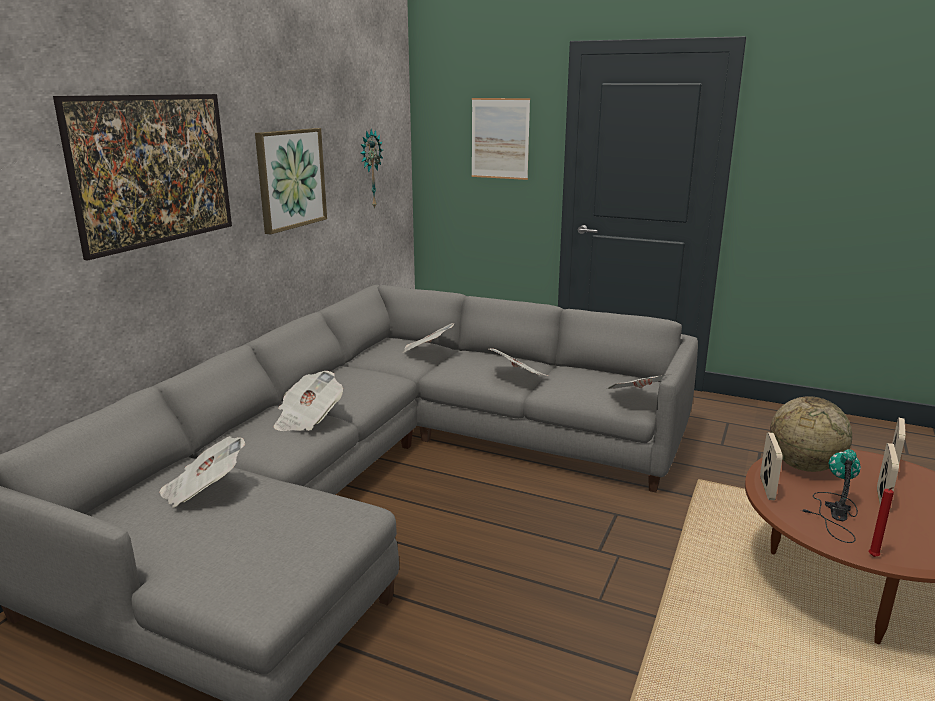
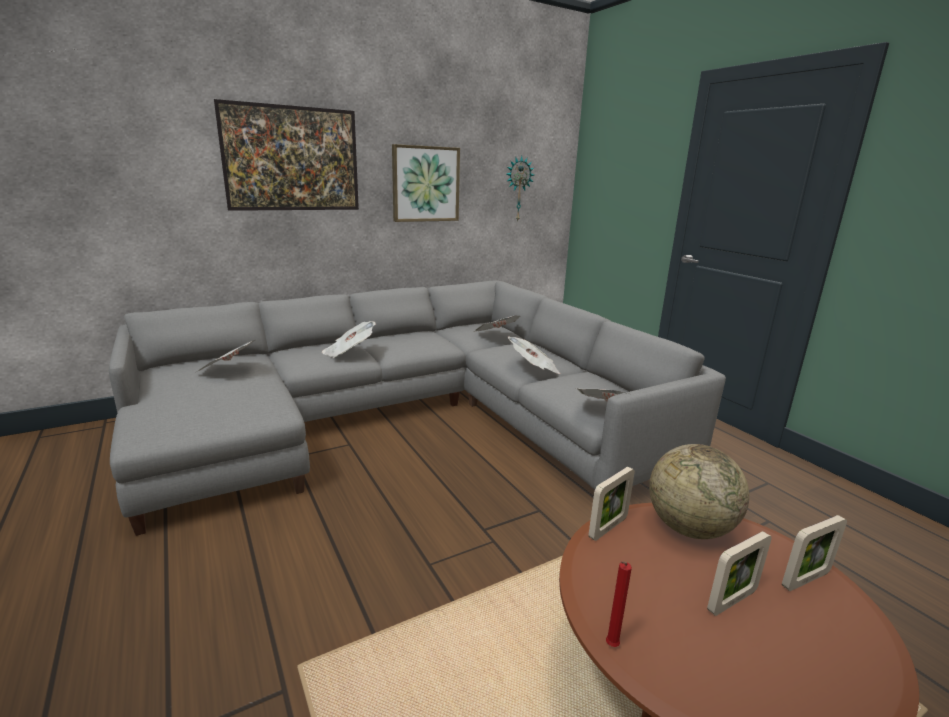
camera: 35 degrees right, 0 degrees up
picture [472,98,530,180] -> none
table lamp [801,449,861,543] -> none

